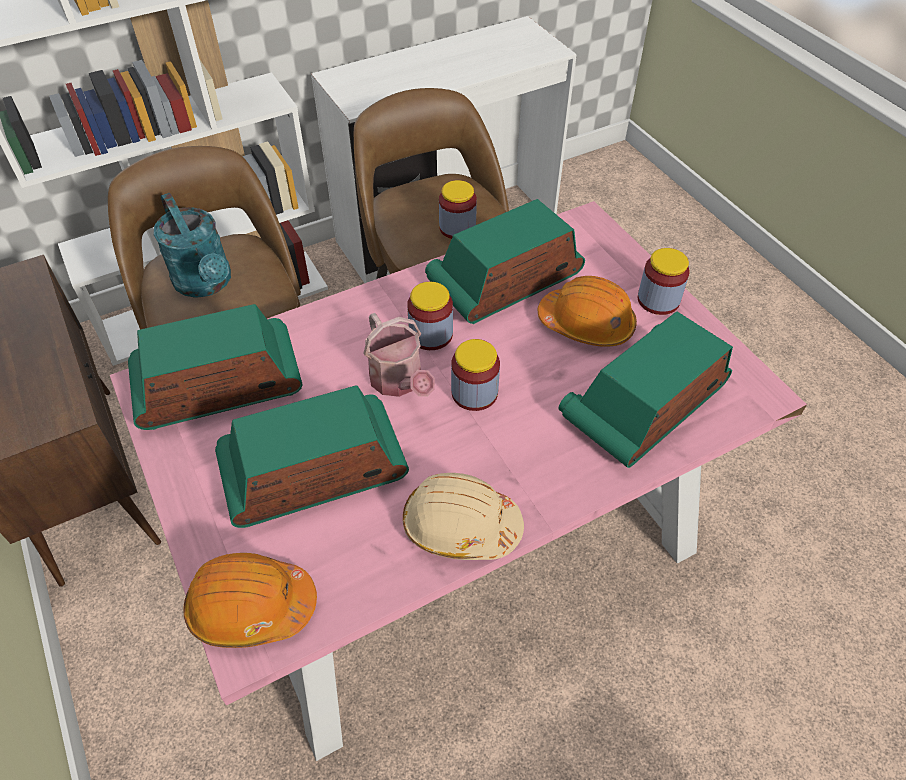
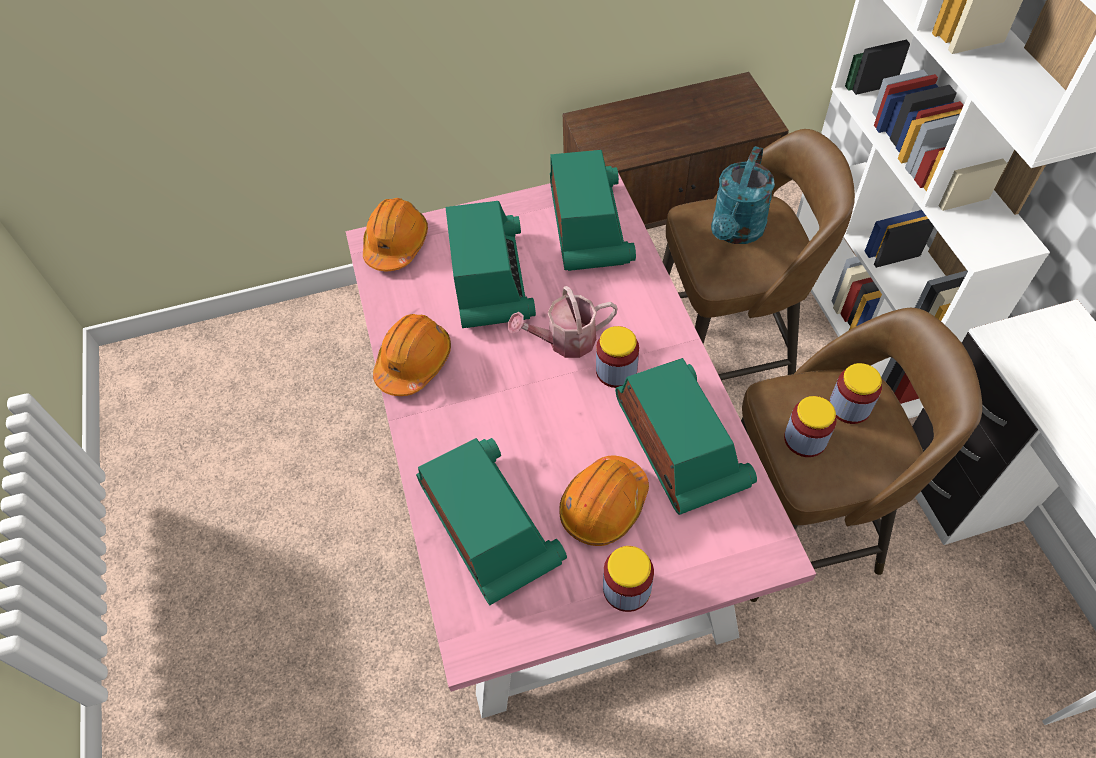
camera: 105 degrees right, 5 degrees up
turquoise watering can [153,193,231,298] -> turquoise watering can turned 45 degrees counterclockwise [711,146,775,244]
beige hard hat [403,473,524,560] -> orange hard hat [373,314,451,396]
jar [451,339,500,411] -> jar moved to [829,363,882,424]

